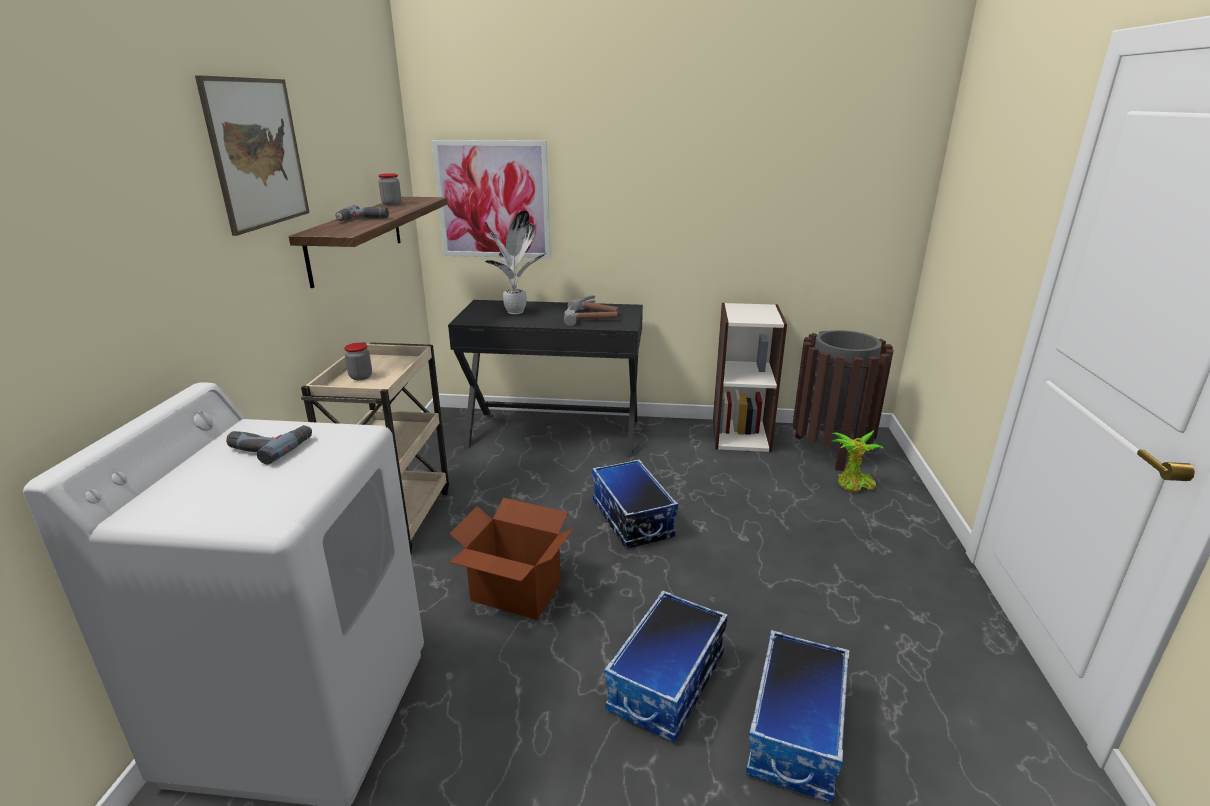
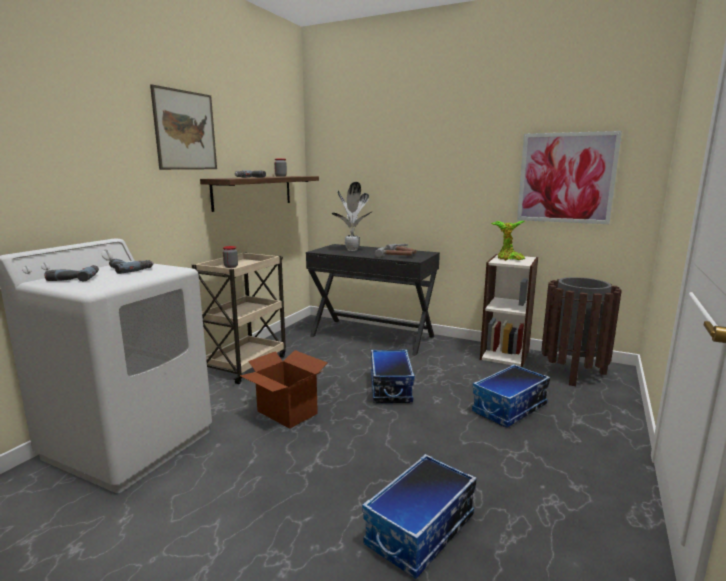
camera: 20 degrees right, 10 degrees down
picture [432,140,551,258] -> picture moved to [517,131,622,224]
storage box [604,590,728,743] -> storage box moved to [472,364,550,427]
potted plant [832,430,884,493] -> potted plant moved to [491,221,525,261]
none -> power drill [45,265,99,282]

